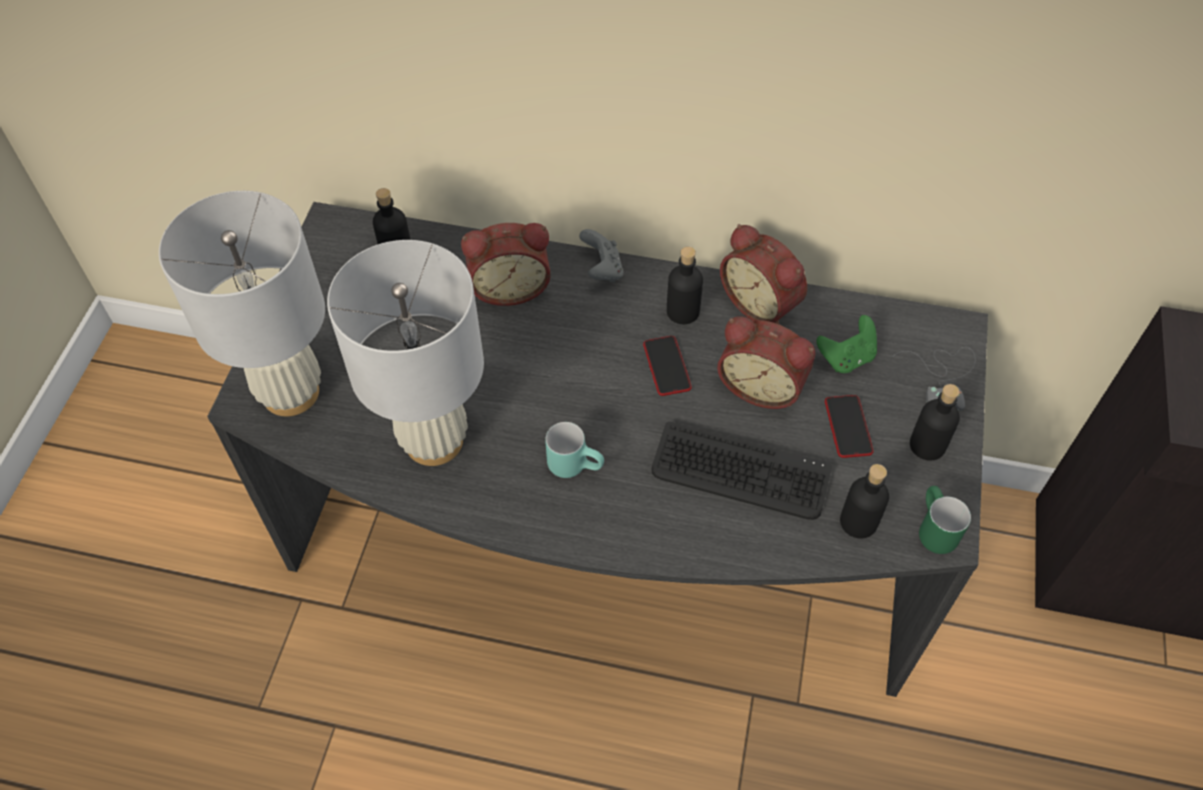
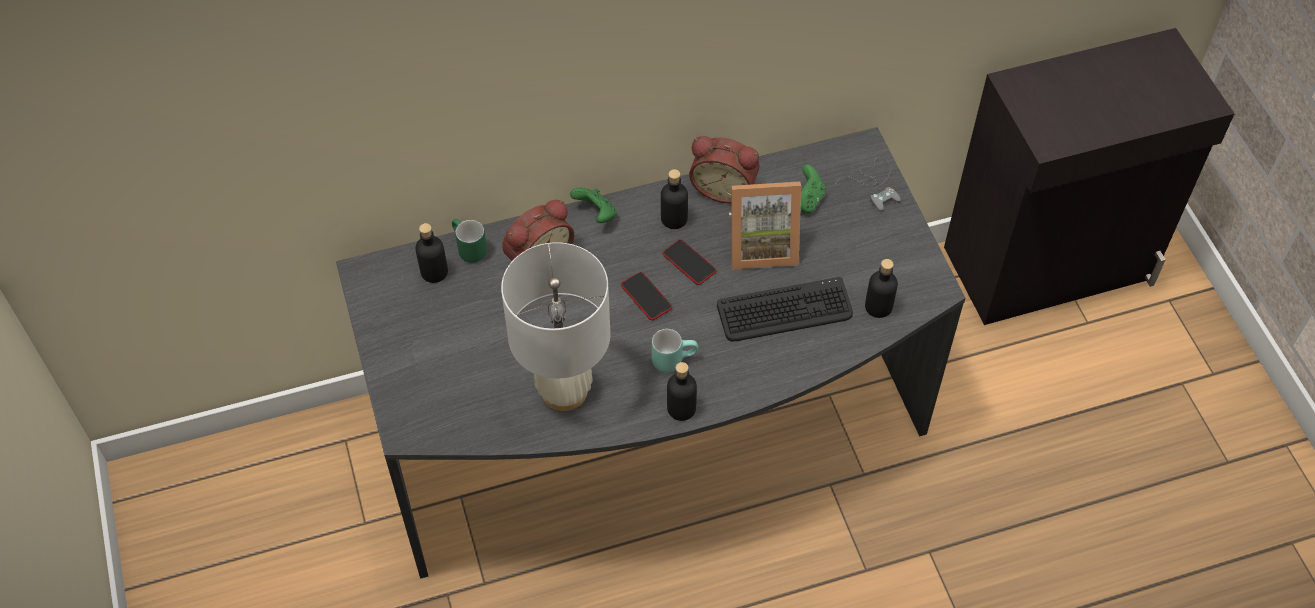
camera: 30 degrees left, 0 degrees up
white table lamp [159,191,325,416] -> none
grey game controller [579,229,624,282] -> green game controller [570,188,617,223]
alarm clock [717,317,815,409] -> picture frame [729,181,801,270]
phone [825,395,873,458] -> phone moved to [621,272,672,320]
black bottle [910,384,960,461] -> black bottle moved to [667,362,697,421]
green mug [919,486,971,554] -> green mug moved to [452,219,487,262]

